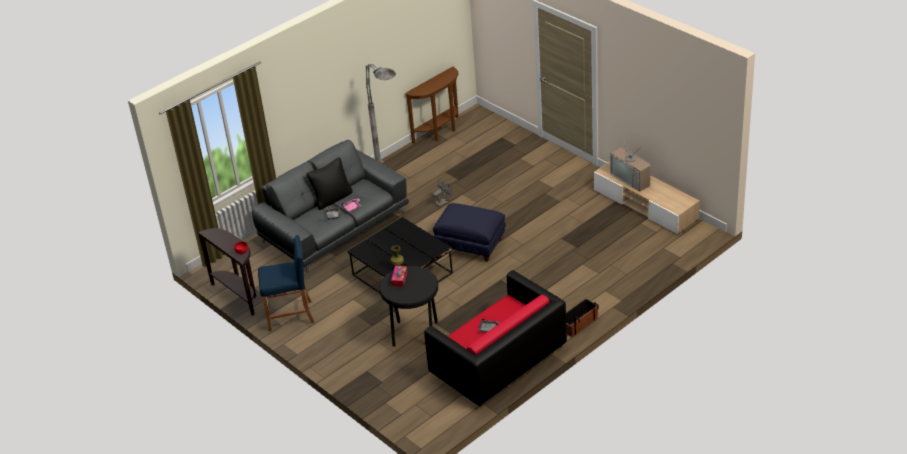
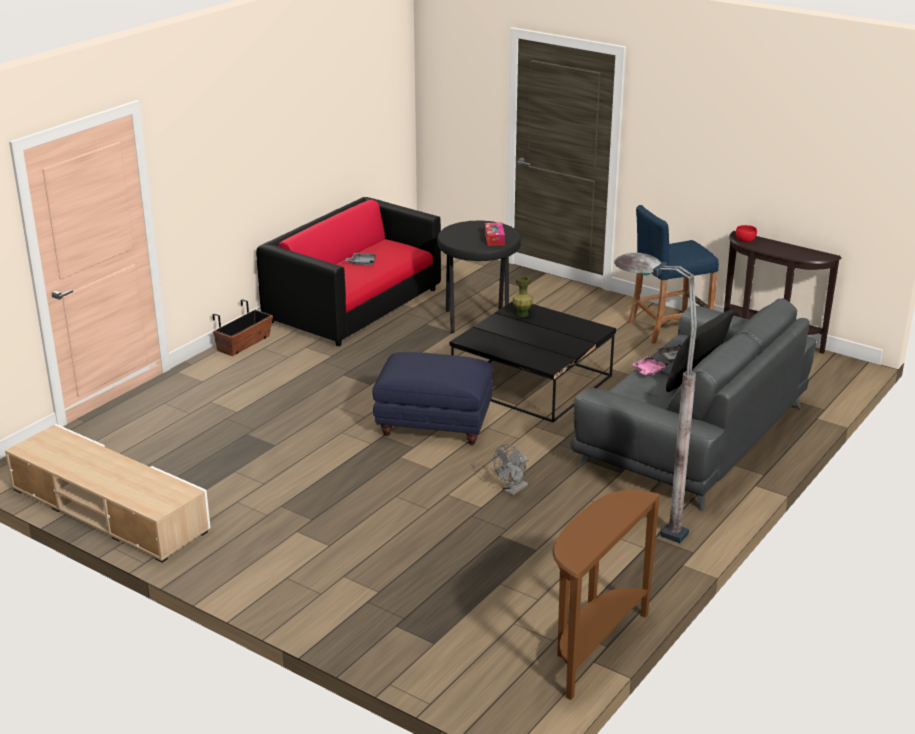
camera: 165 degrees right, 10 degrees down
television [610,138,651,192] -> none

